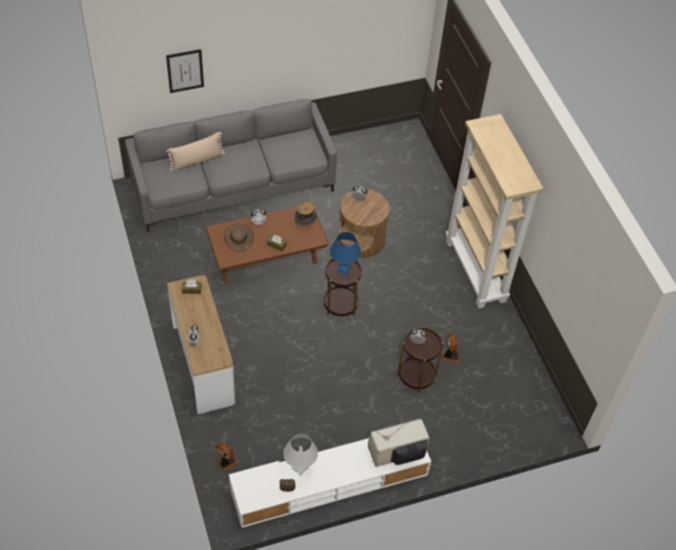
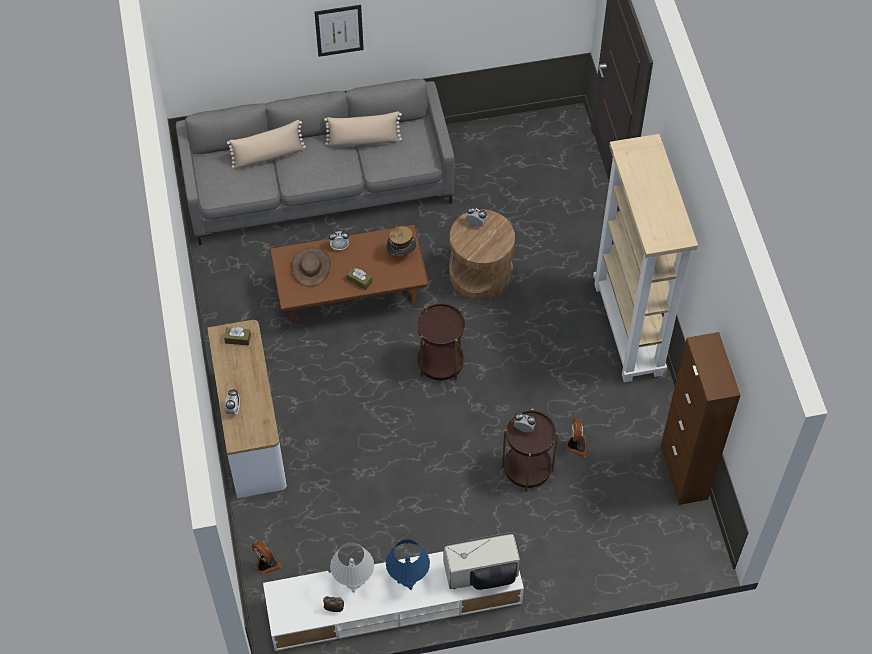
camera: 10 degrees right, 5 degrees up
picture [166,49,204,93] -> picture moved to [314,5,364,57]
blue table lamp [330,232,361,276] -> blue table lamp moved to [386,539,430,590]
none -> beige pillow [324,111,402,146]
none -> brown cabinet [661,332,741,505]

